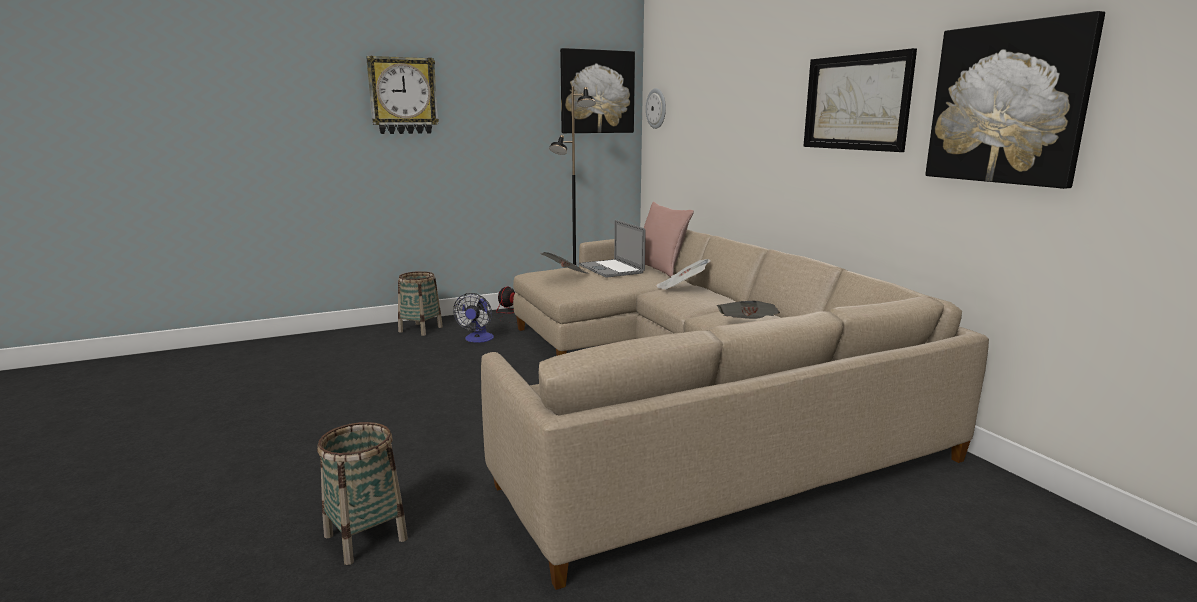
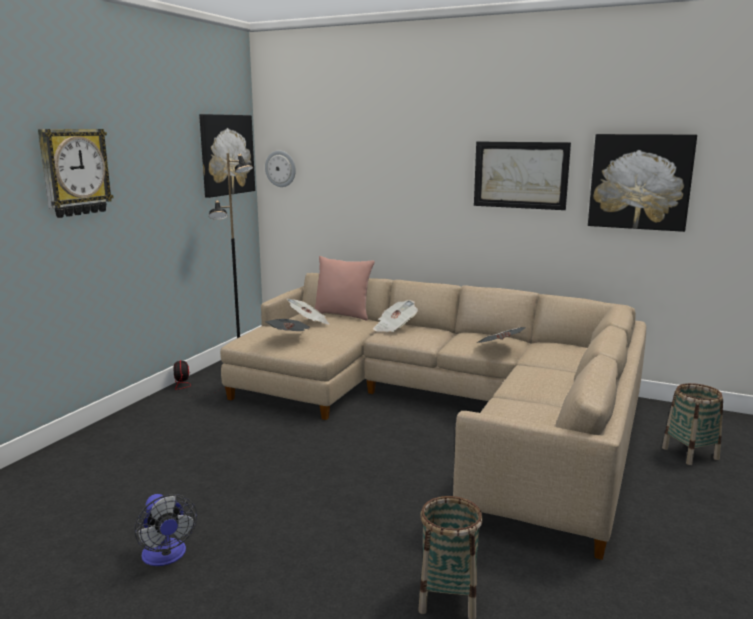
camera: 40 degrees left, 0 degrees up
basket [398,271,443,336] -> basket moved to [662,383,723,465]
fan [453,293,494,343] -> fan moved to [134,494,197,566]
laptop [578,220,646,278] -> newspaper [286,299,330,325]

